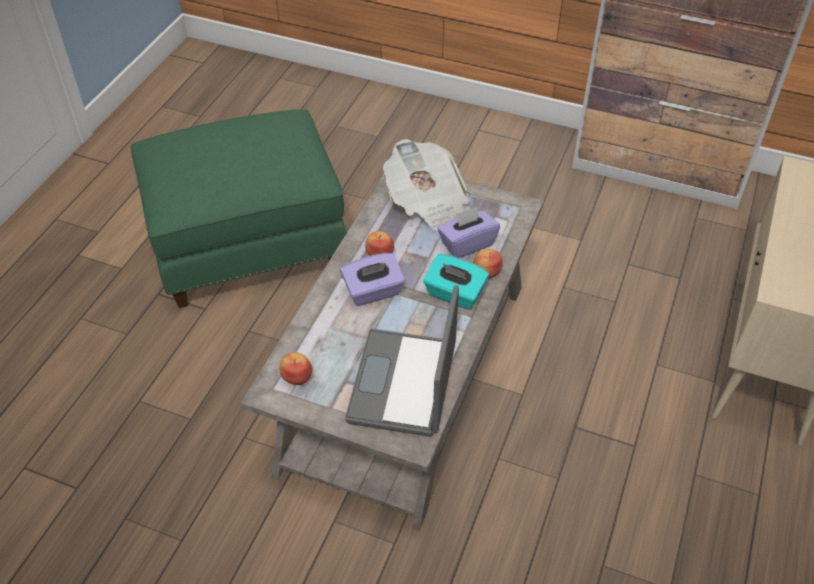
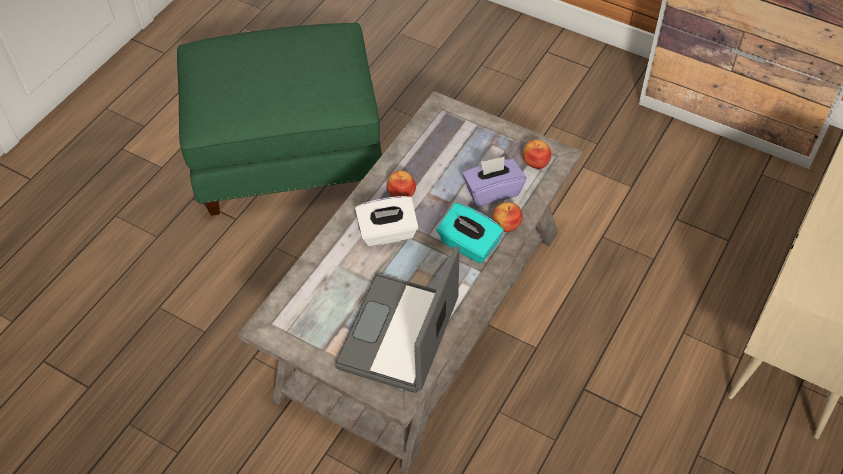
camera: 10 degrees right, 5 degrees up
apple [280,352,312,385] -> apple moved to [523,139,552,169]
purple tissue box [340,253,405,306] -> white tissue box [355,196,418,247]
newspaper [383,139,470,231] -> none

